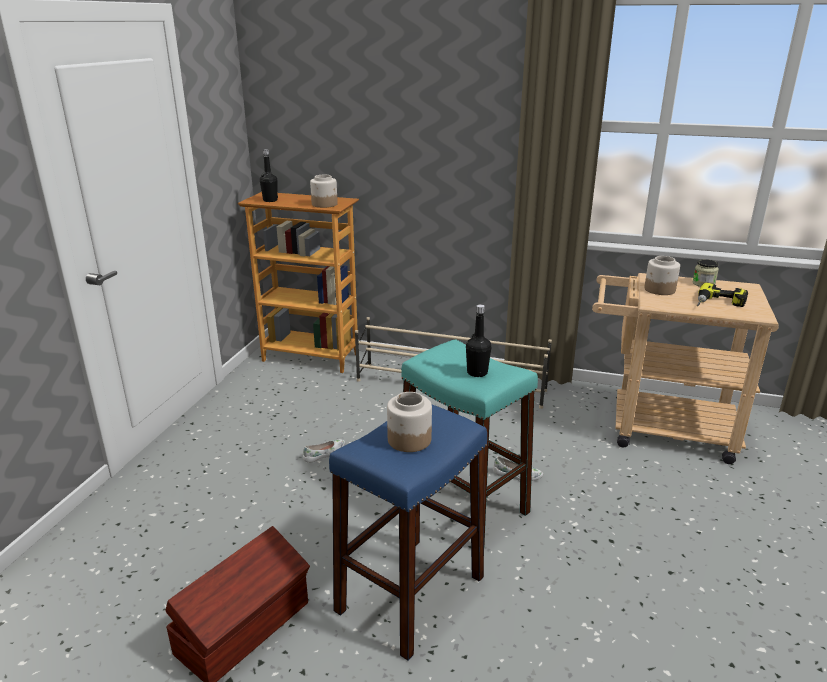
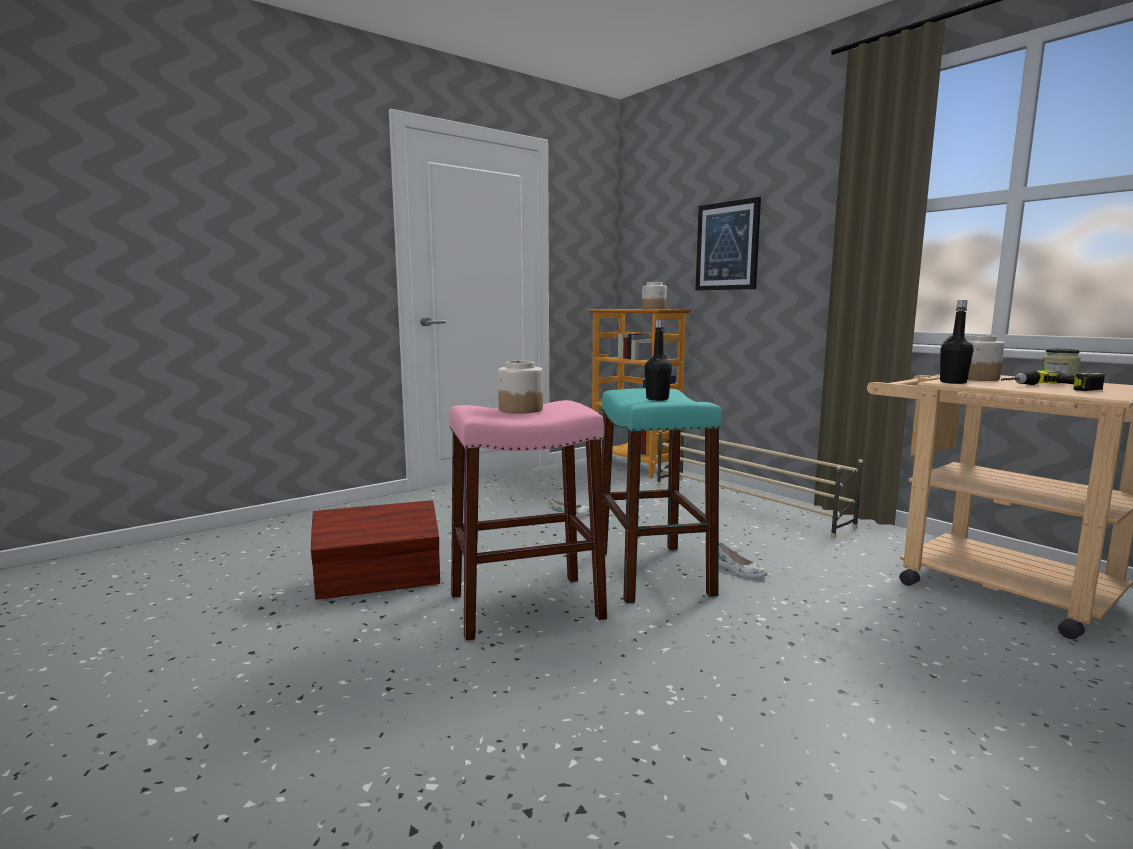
camera: 35 degrees right, 15 degrees down
black bottle [260,149,278,202] -> black bottle moved to [940,300,974,384]
blue stool [329,405,487,661] -> pink stool [449,400,607,641]
none -> picture [695,197,761,290]

